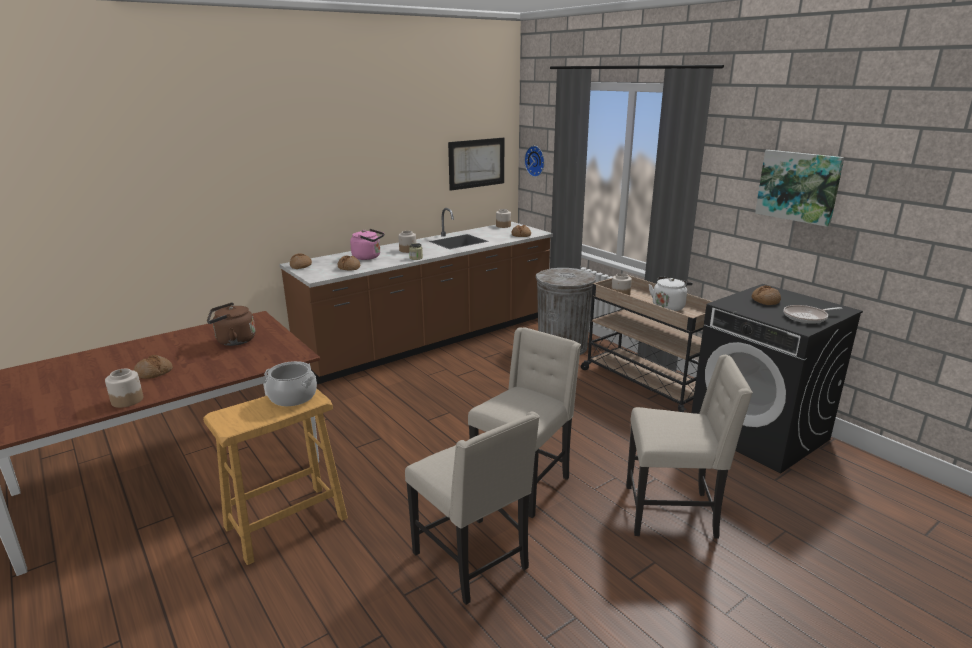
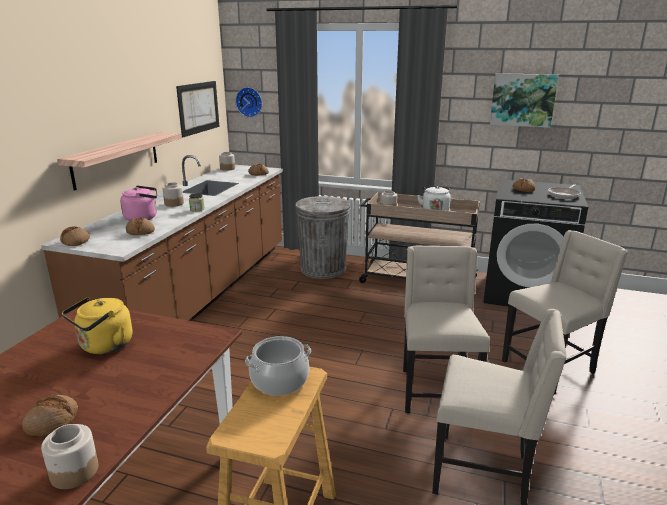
camera: 35 degrees left, 0 degrees up
brown kettle [207,302,256,346] -> yellow kettle [62,297,133,354]
none -> shelf [57,132,181,191]

